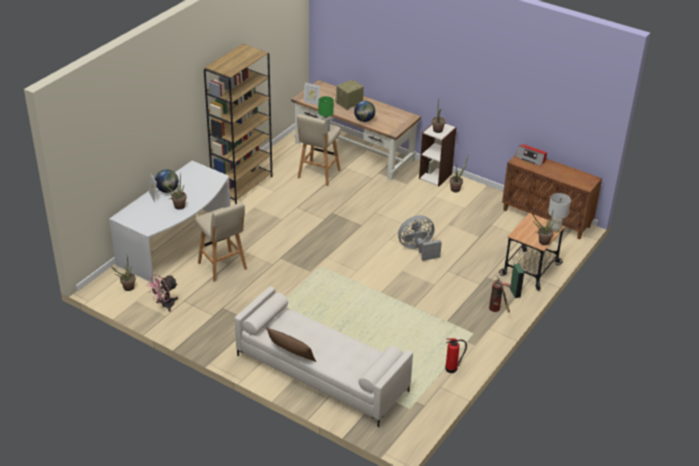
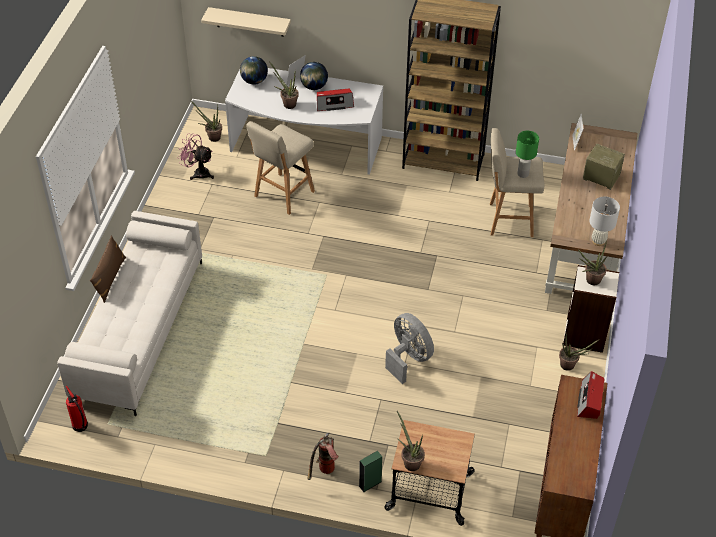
camera: 70 degrees right, 10 degrees up
globe [354,101,375,122] -> globe moved to [240,56,268,85]
fire extinguisher [445,338,467,373] -> fire extinguisher moved to [66,386,88,432]
white table lamp [548,193,571,232] -> white table lamp moved to [589,197,620,246]
none -> beige shelf [201,7,291,37]
none -> radio [317,89,354,111]

